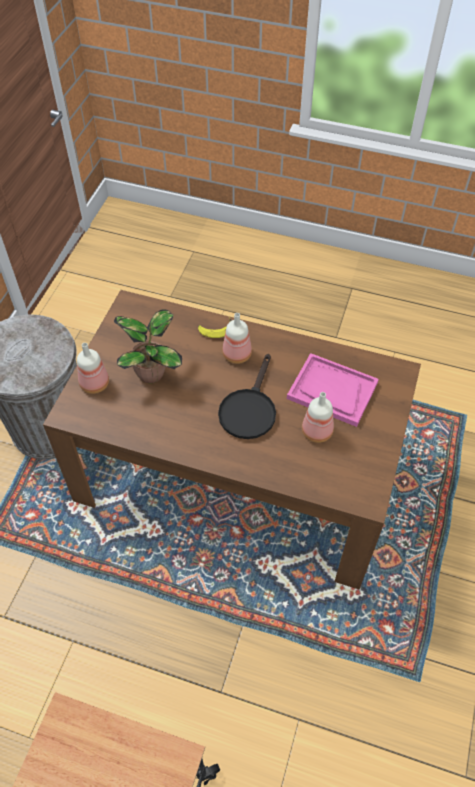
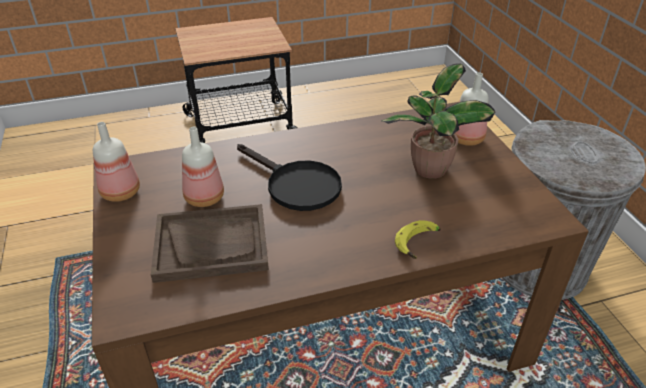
camera: 145 degrees right, 15 degrees down
black frying pan [218,354,276,439] -> black frying pan turned 150 degrees clockwise [237,144,342,211]
bottle [222,313,252,364] -> bottle moved to [93,122,140,202]
pink tray [287,353,379,427] -> brown tray [151,204,269,283]

